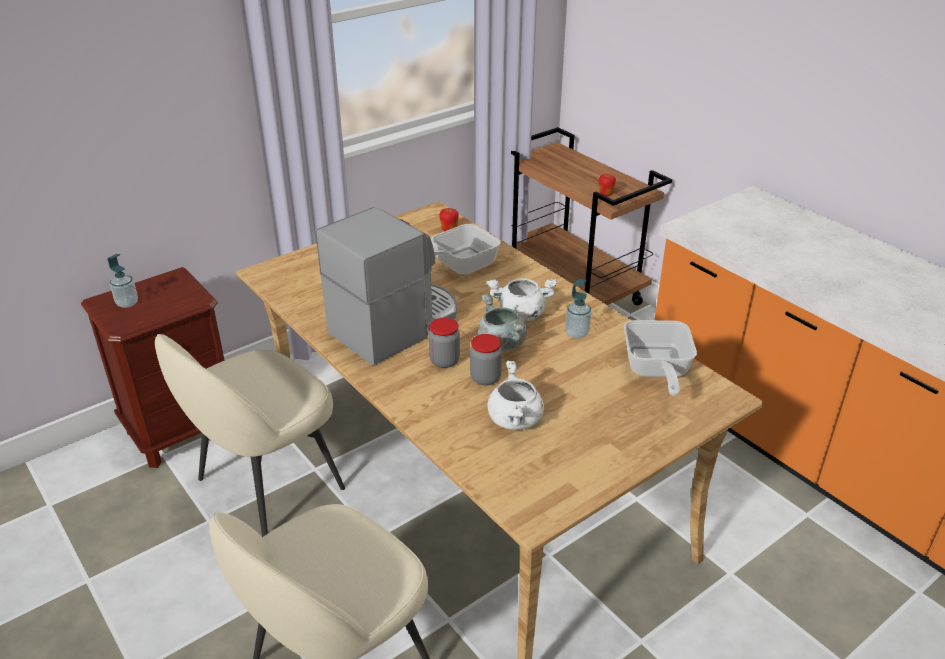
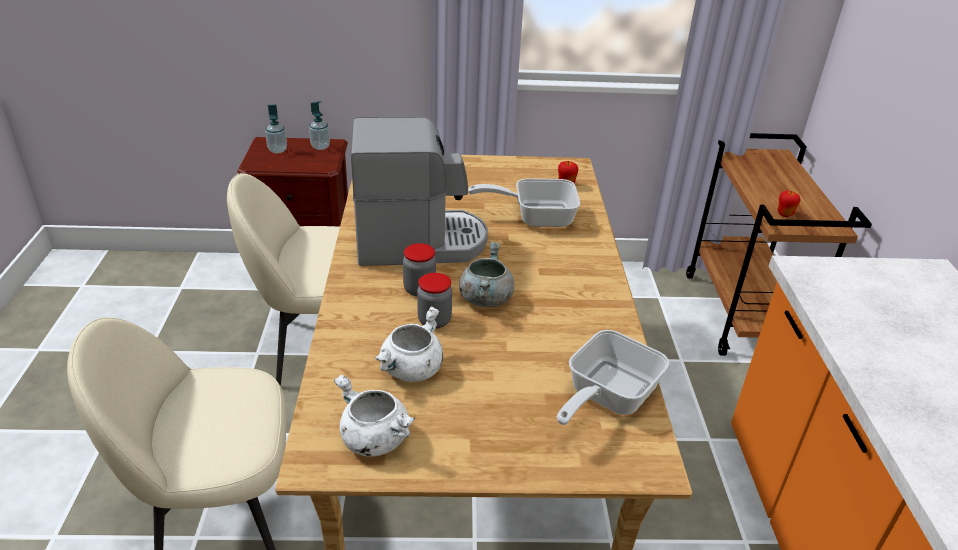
camera: 35 degrees right, 0 degrees up
white cooking pot [487,278,557,321] -> white cooking pot moved to [334,375,415,457]
soap dispenser [565,279,591,339] -> soap dispenser moved to [309,101,330,150]

